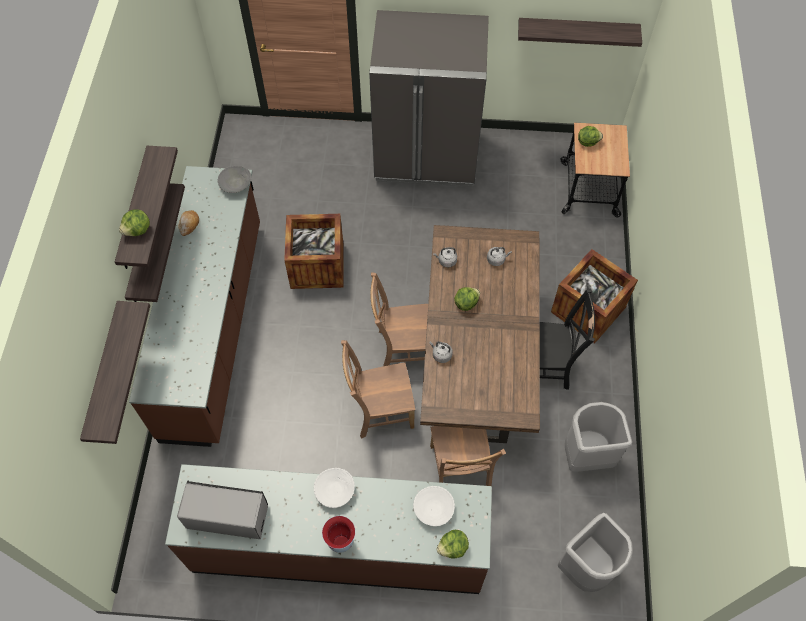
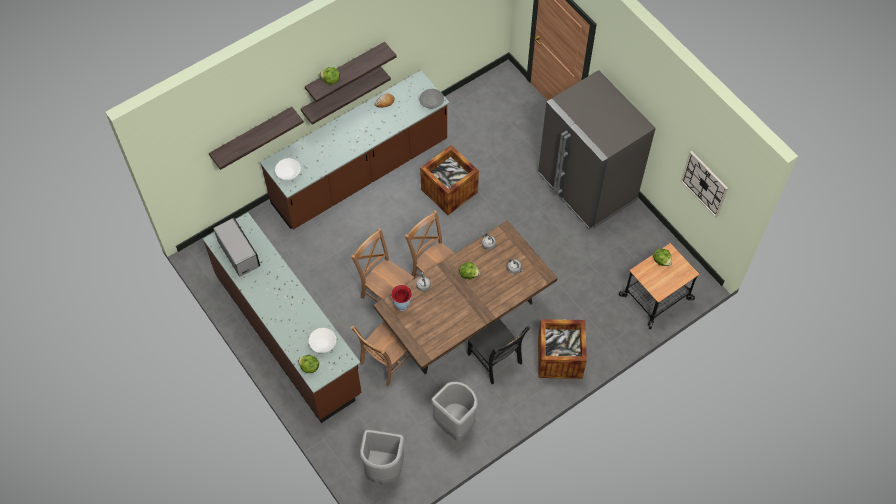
camera: 50 degrees right, 0 degrees up
white bowl [314,468,355,508] -> white bowl moved to [275,158,301,180]
vase [322,516,355,553] -> vase moved to [391,285,412,311]
shelf [518,18,642,47] -> wall clock [681,151,728,218]

